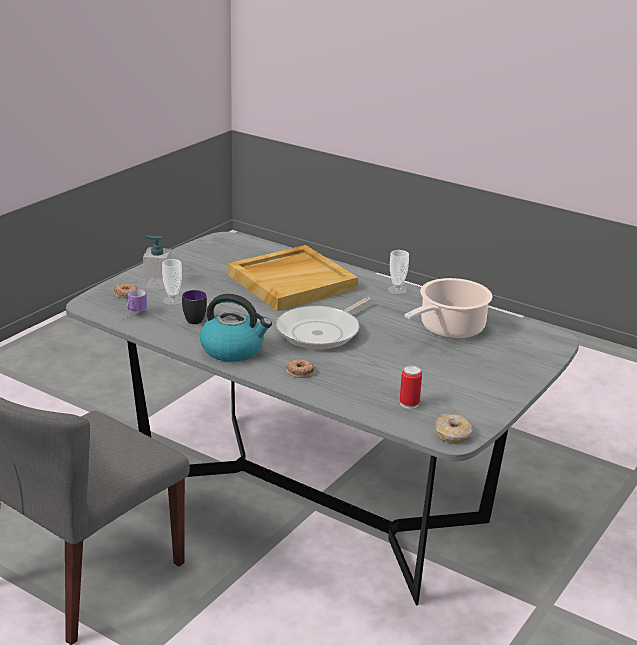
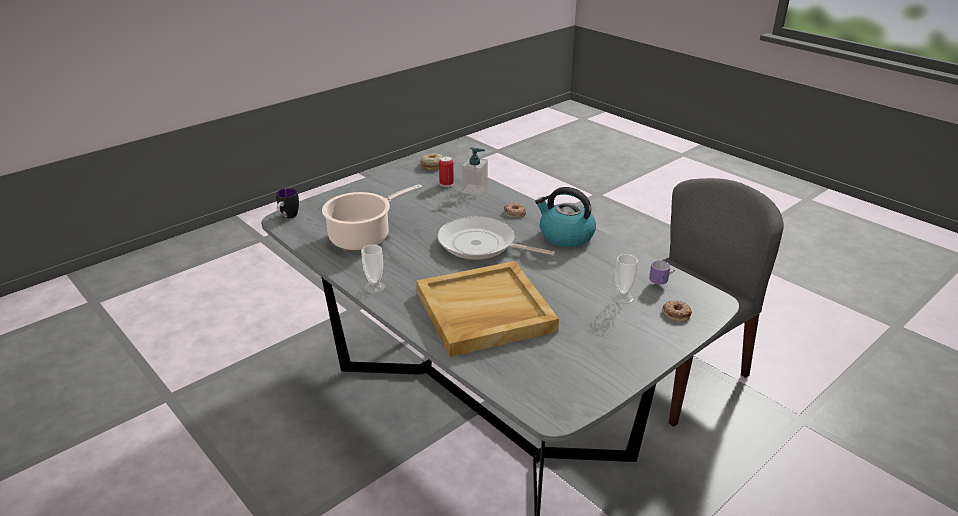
camera: 165 degrees left, 5 degrees up
soap dispenser [143,235,172,289] -> soap dispenser moved to [461,147,488,196]
mug [182,290,207,324] -> mug moved to [276,188,299,218]
frying pan [276,297,371,349] -> frying pan turned 120 degrees counterclockwise [437,216,555,259]

